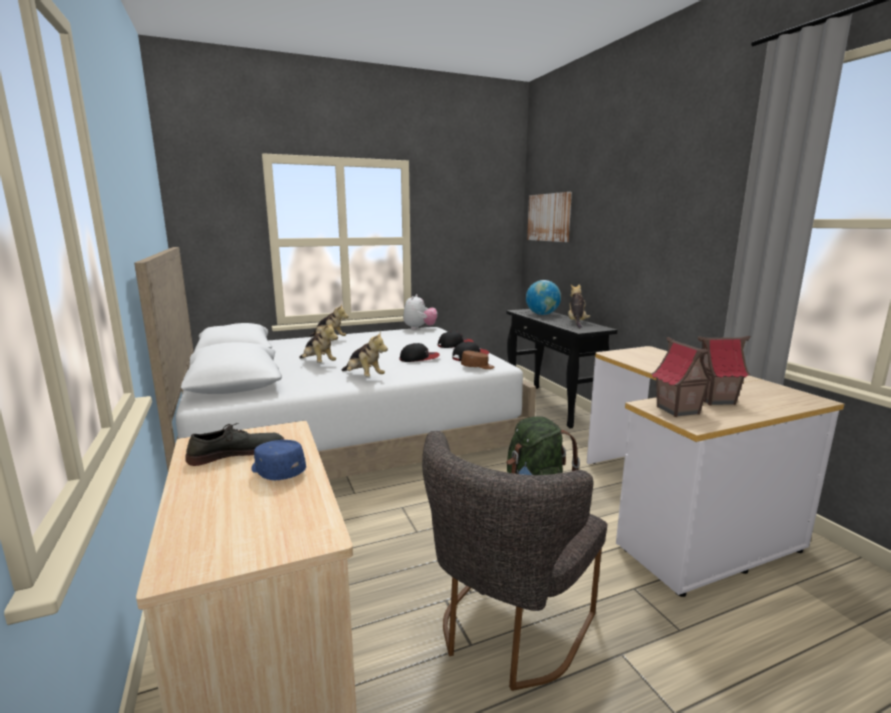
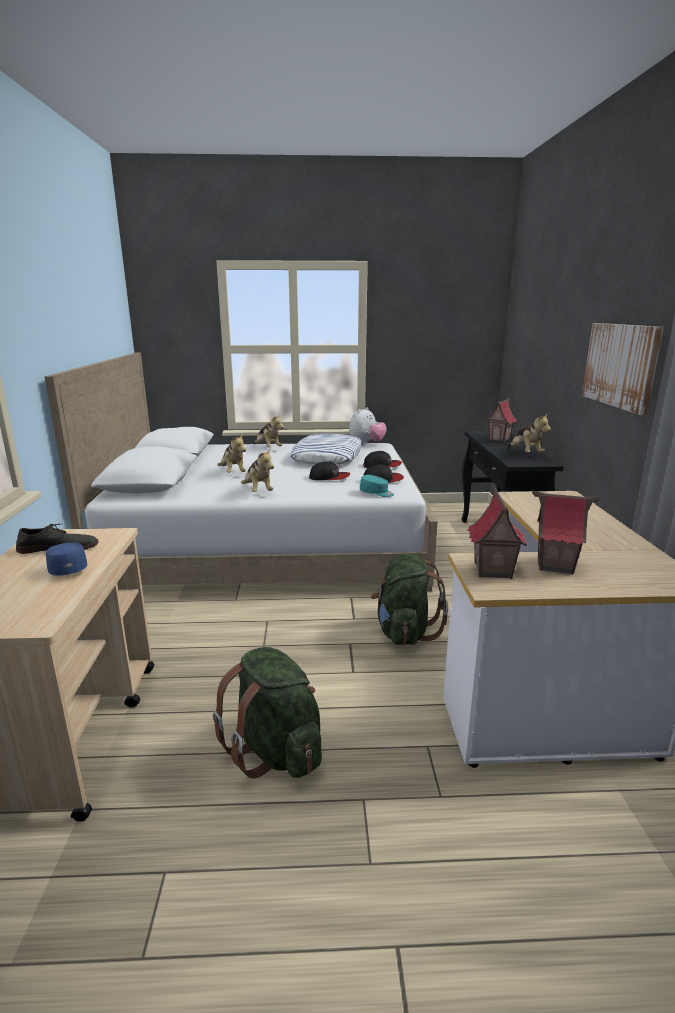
camera: 20 degrees right, 5 degrees up
grey chair [422,431,608,691] -> green backpack [213,647,322,779]
brown cap [461,351,494,369] -> turquoise cap [360,475,394,497]
globe [526,280,561,315] -> toy house [485,398,517,442]
picture [527,192,572,242] -> picture moved to [582,323,664,415]
plush toy [568,284,590,328] -> plush toy turned 135 degrees clockwise [507,414,551,452]
none -> pillow [290,434,362,464]

